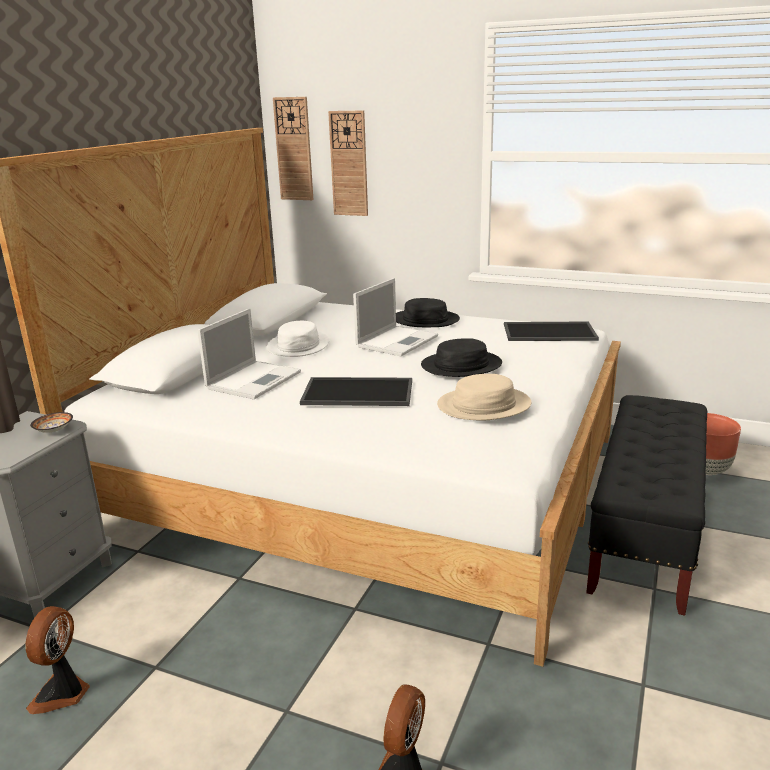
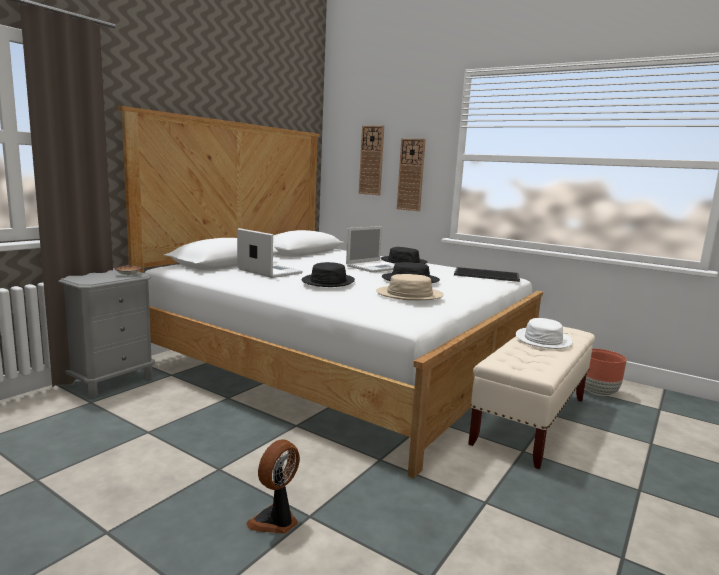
camera: 10 degrees right, 10 degrees down
fan [26,606,90,714] -> none
laptop [197,308,301,399] -> laptop turned 90 degrees counterclockwise [237,228,303,278]
white hat [267,321,330,357] -> white hat moved to [516,318,573,349]
wall clock [273,97,313,200] -> wall clock moved to [397,139,426,211]
tray [300,377,412,406] -> black hat [302,262,355,287]
black bench [586,395,707,616] -> beige bench [468,327,595,469]

